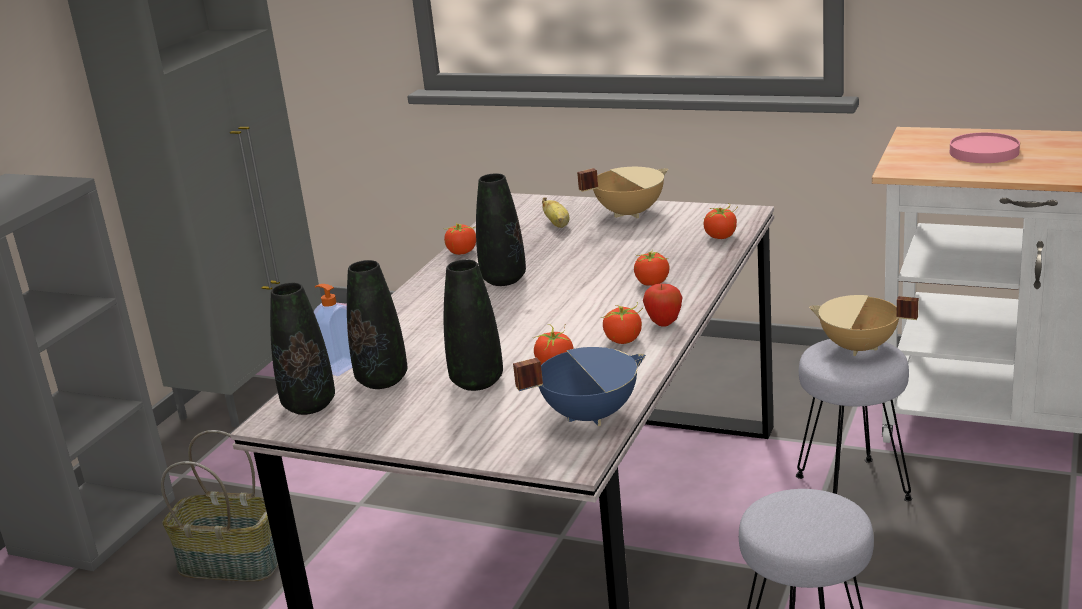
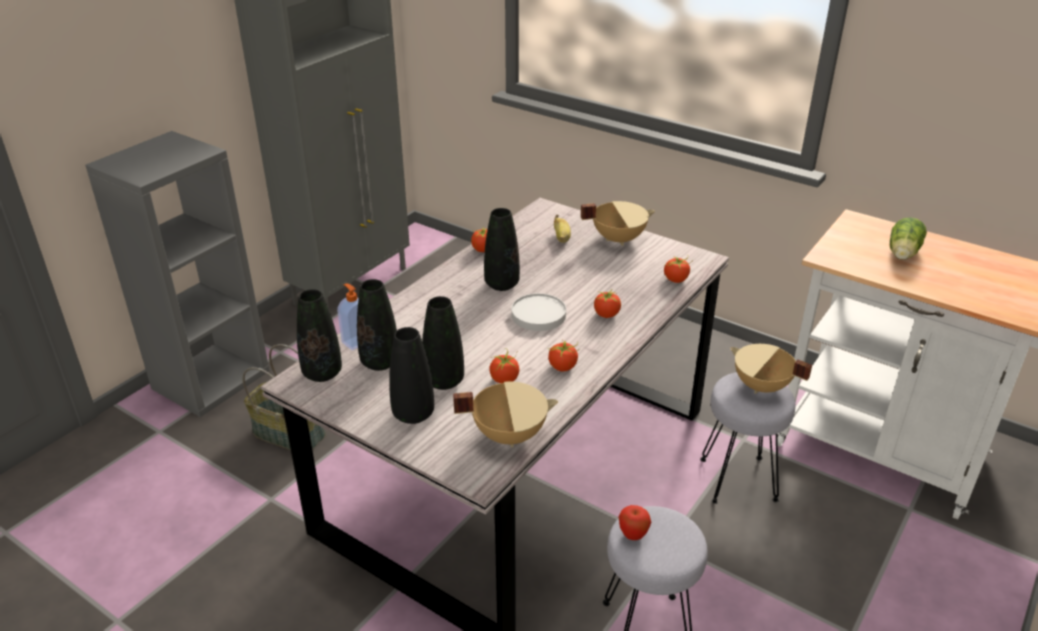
camera: 10 degrees right, 10 degrees up
blue cooking pot [513,347,646,426] -> beige cooking pot [453,381,558,447]
apple [643,284,682,327] -> apple moved to [618,505,651,540]
pink plate [950,132,1020,163] -> lettuce [890,217,927,260]
none -> black vase [389,327,434,424]
none -> white plate [512,293,566,331]

